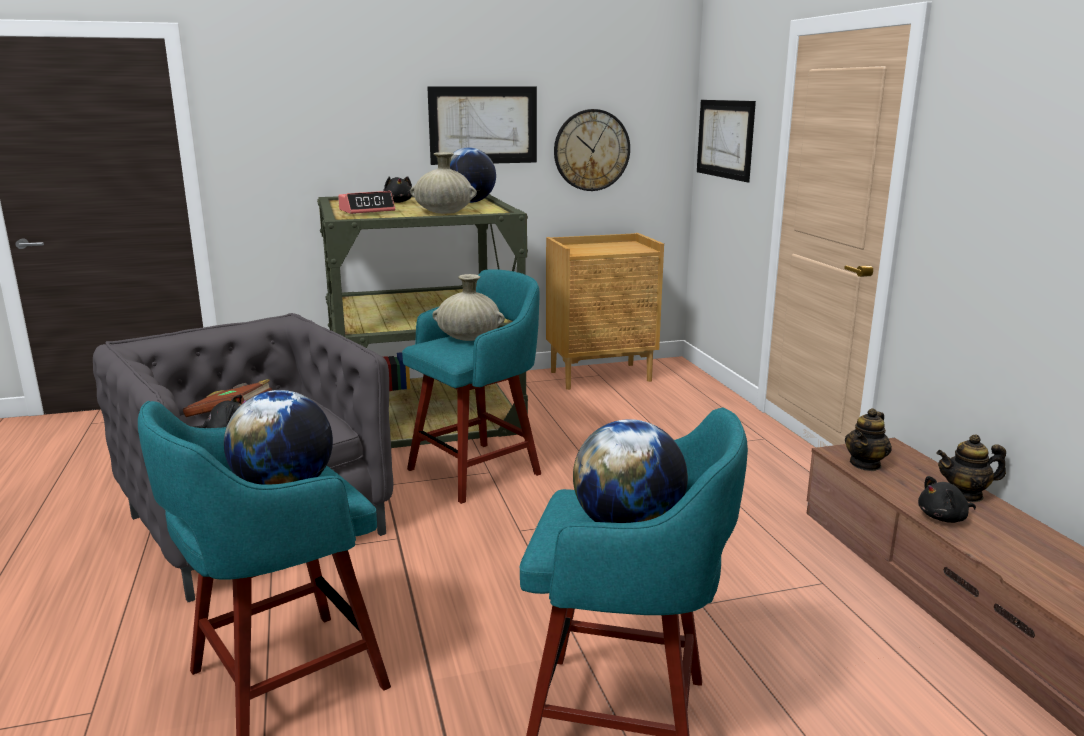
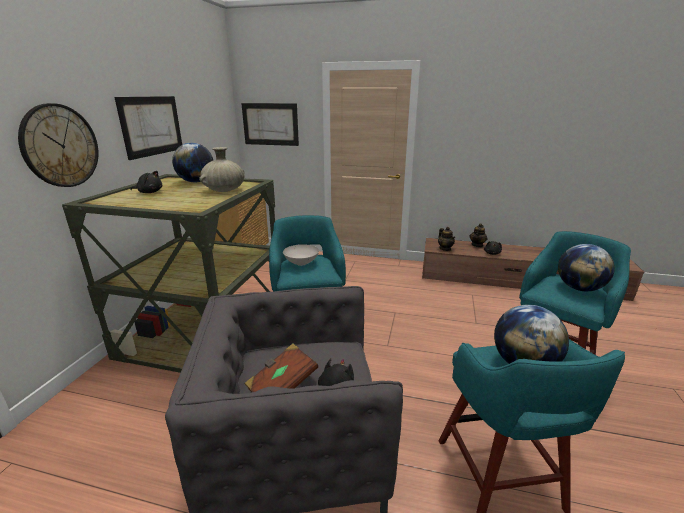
camera: 60 degrees left, 5 degrees up
alarm clock [338,191,395,214] -> none
beige vase [432,274,505,341] -> white bowl [283,244,319,266]
wall clock [554,109,630,191] -> wall clock moved to [18,103,99,187]

